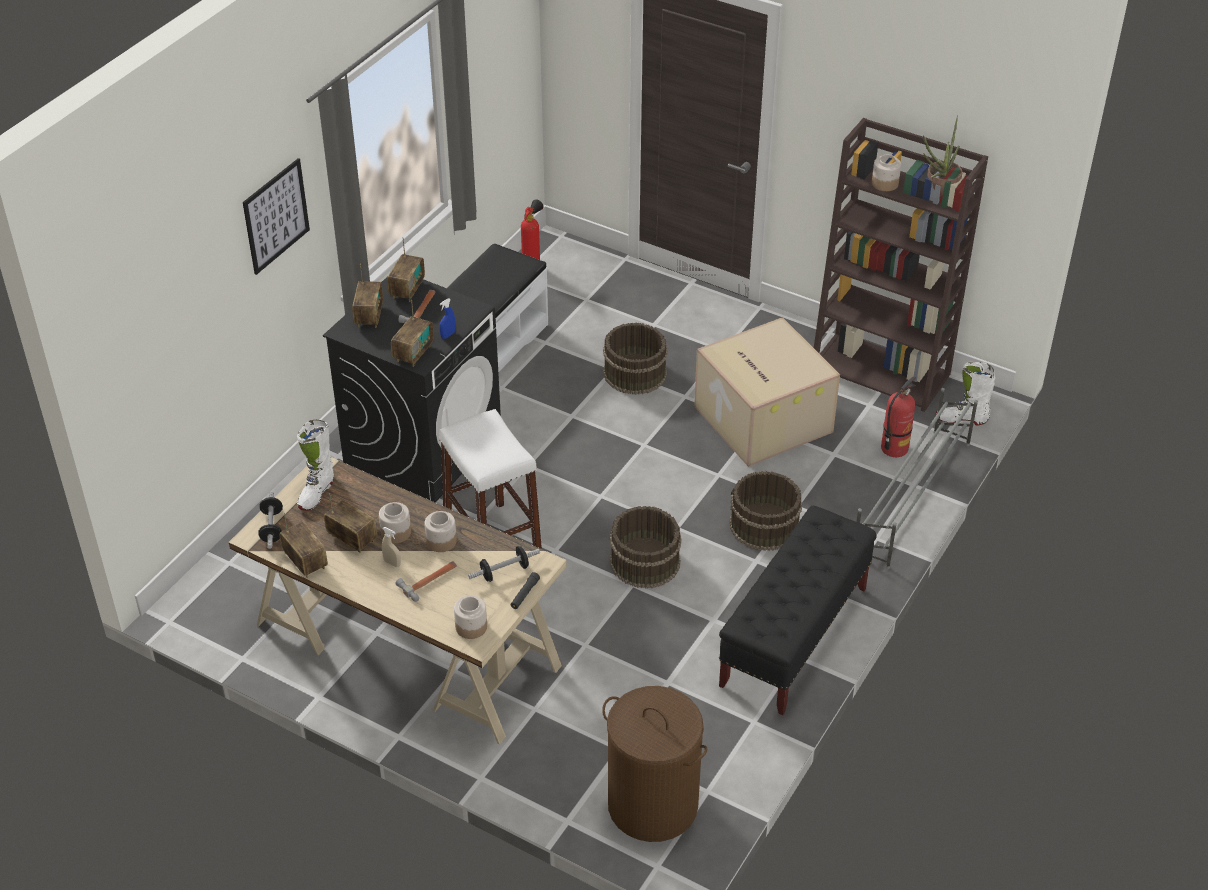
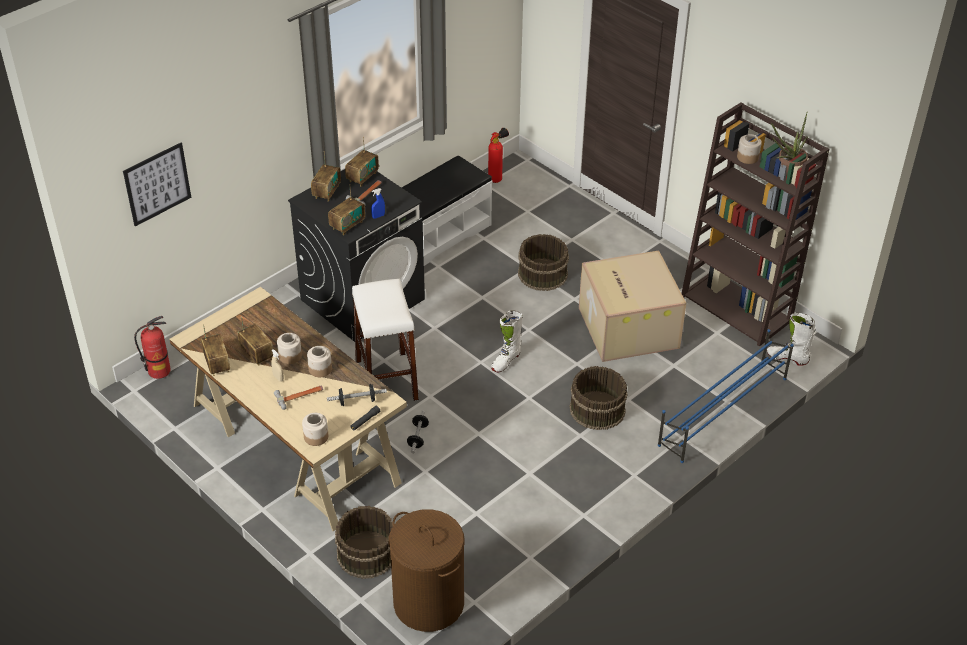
camera: 15 degrees right, 0 degrees up
picture [243,158,310,275] -> picture moved to [123,143,191,226]
dumbbell [258,492,283,549] -> dumbbell moved to [407,410,429,453]
white boot [297,420,334,511] -> white boot moved to [491,310,522,372]
brown bucket [610,506,682,589] -> brown bucket moved to [335,506,393,579]
black bench [719,506,877,715] -> none
grey shoe rack [856,388,978,569] -> blue shoe rack [658,329,794,463]
fire extinguisher [881,376,916,457] -> fire extinguisher moved to [134,316,171,379]

